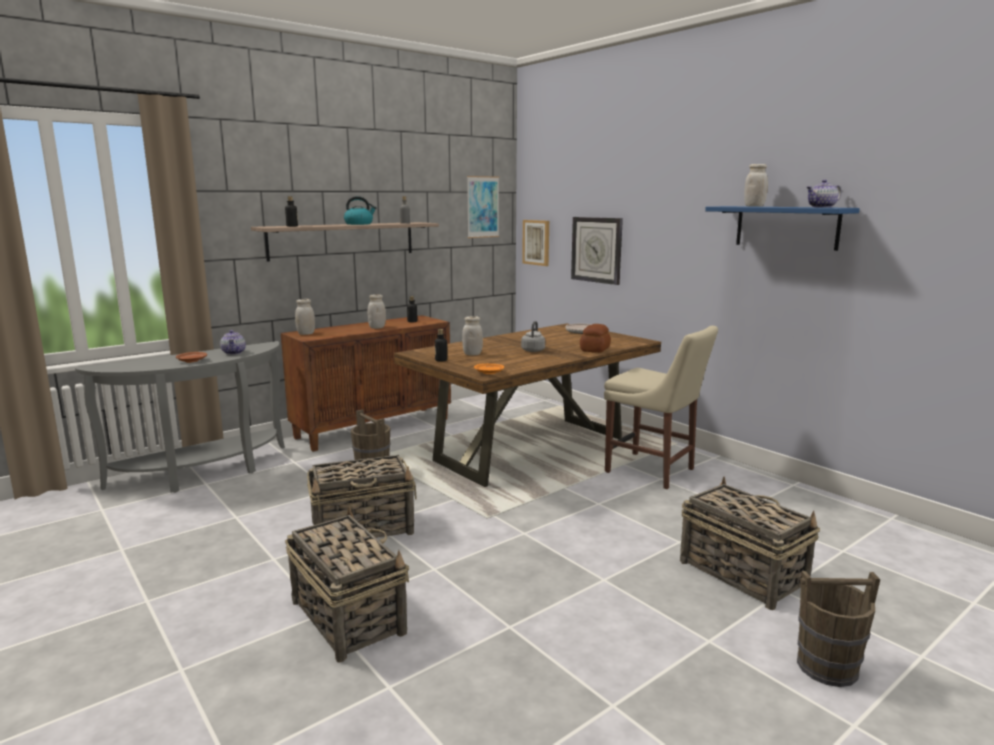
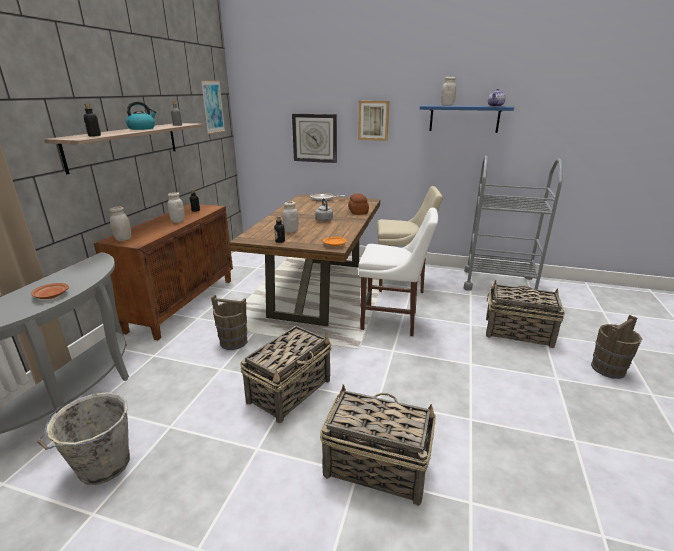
camera: 35 degrees left, 10 degrees up
teapot [220,330,246,355] -> none
picture [522,220,549,266] -> picture moved to [358,101,389,141]
none -> grey bucket [37,392,130,485]
none -> white chair [359,207,438,336]
none -> grey cart [464,156,563,291]

